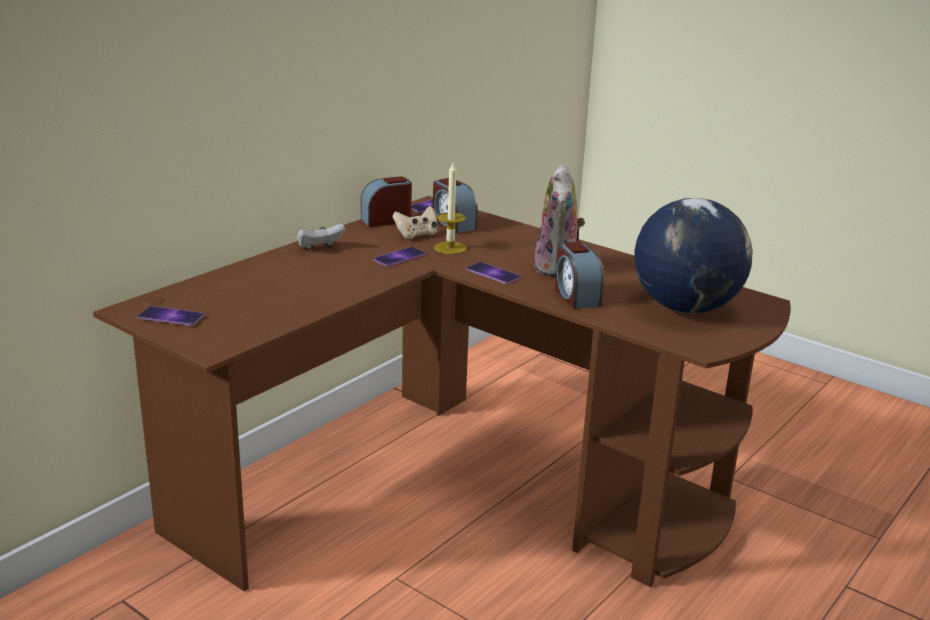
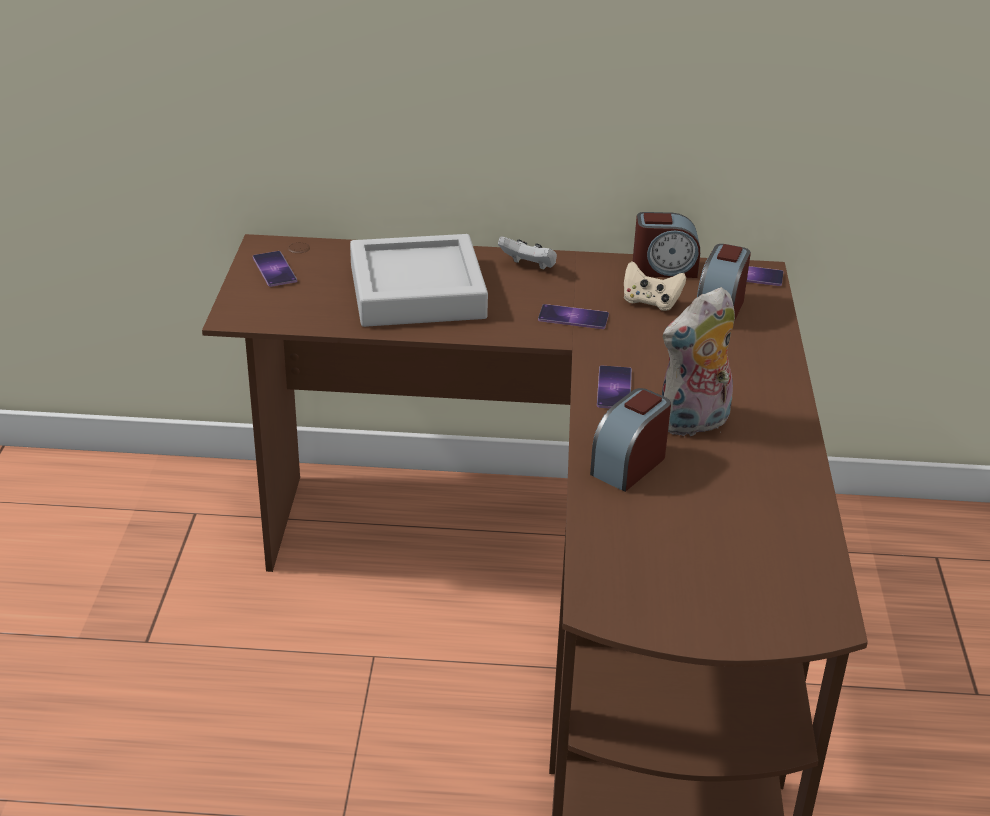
camera: 55 degrees right, 10 degrees up
alarm clock [361,176,412,227] -> alarm clock turned 150 degrees clockwise [633,212,700,278]
candle [434,163,467,254] -> none
globe [634,198,753,314] -> none
none -> grey tray [350,234,488,327]

